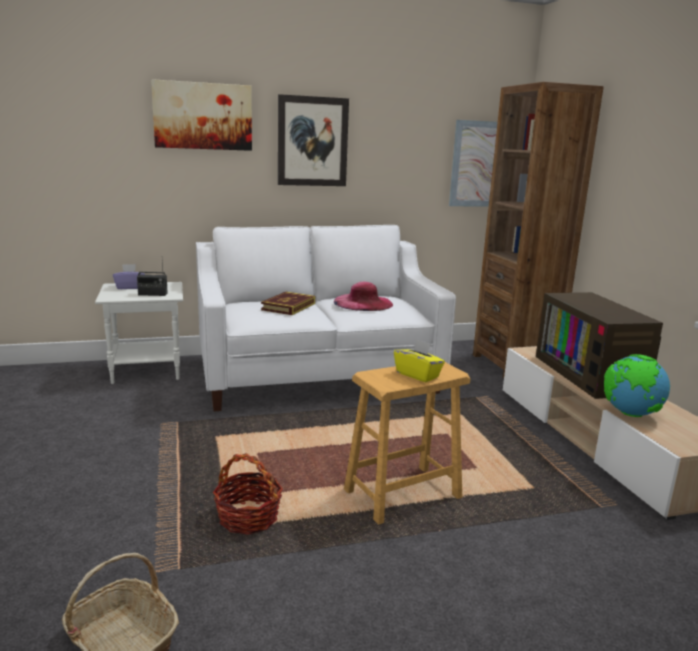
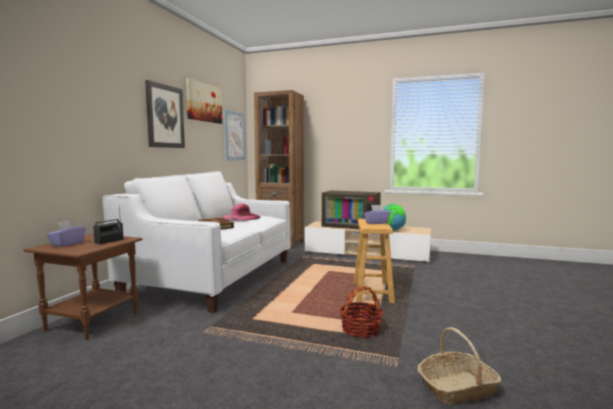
camera: 55 degrees left, 10 degrees down
white side table [95,282,183,384] -> brown side table [23,234,143,340]
picture [151,79,252,151] -> picture moved to [186,78,222,124]
yellow tissue box [394,339,445,382] -> purple tissue box [364,205,391,224]

